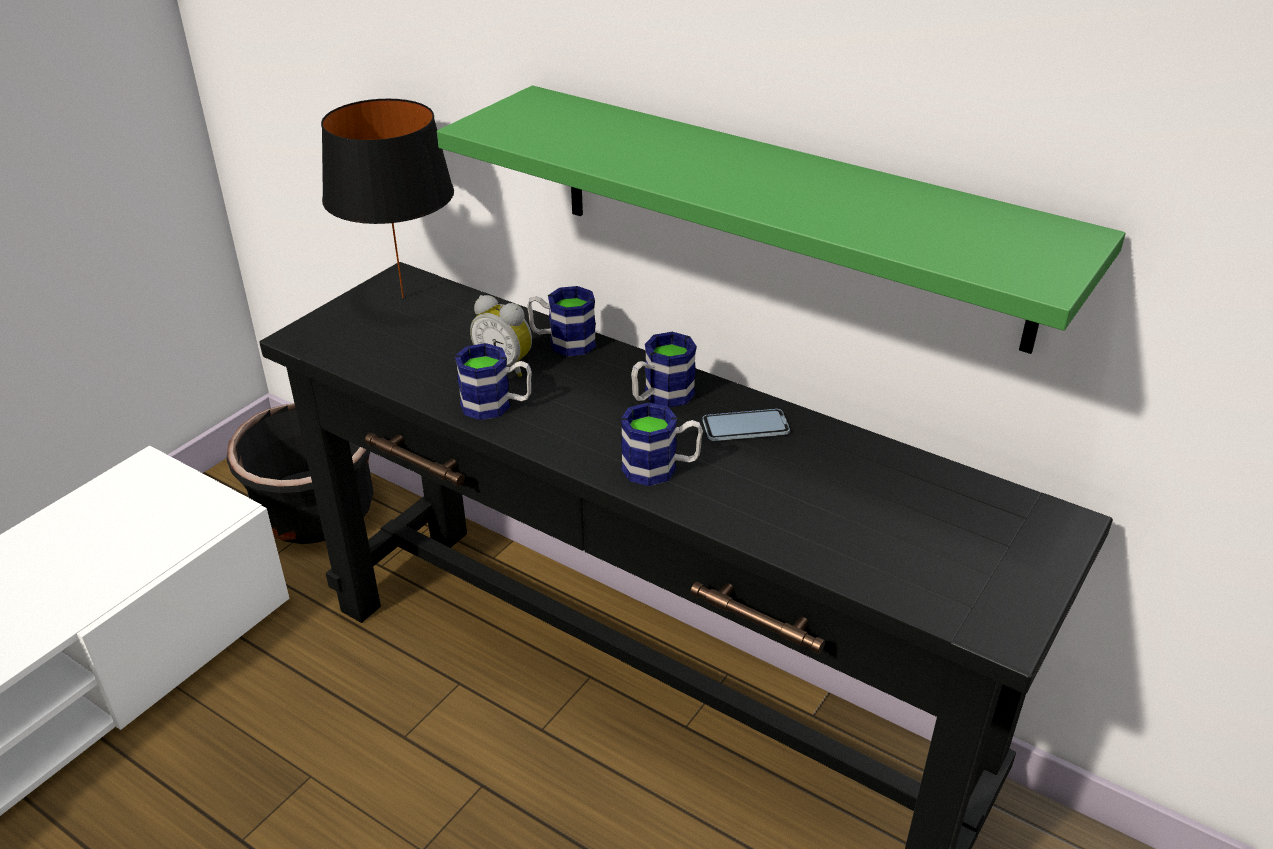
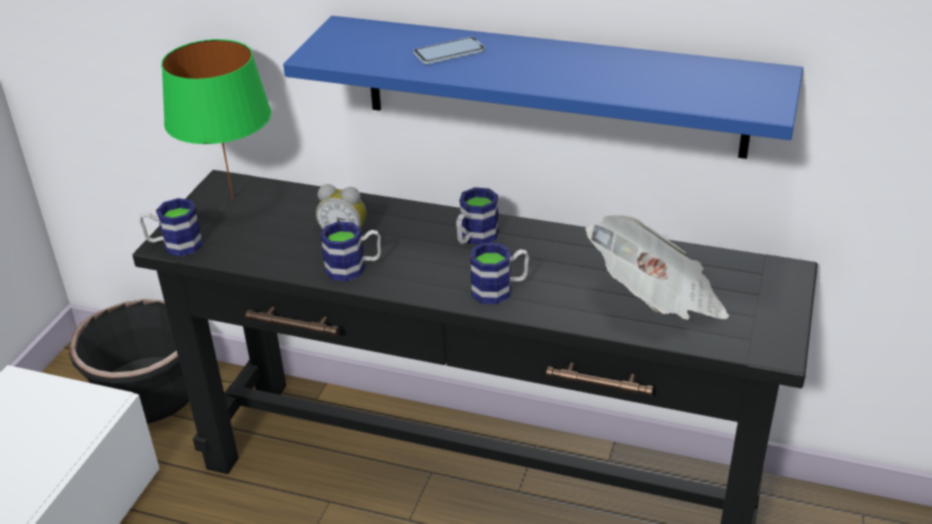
camera: 15 degrees left, 0 degrees up
black table lamp [321,99,454,298] -> green table lamp [161,39,271,199]
green shelf [437,86,1125,354] -> blue shelf [283,16,803,159]
mug [527,286,596,357] -> mug moved to [140,198,203,256]
phone [702,409,790,441] -> phone moved to [413,37,485,64]
none -> newspaper [585,215,730,320]

